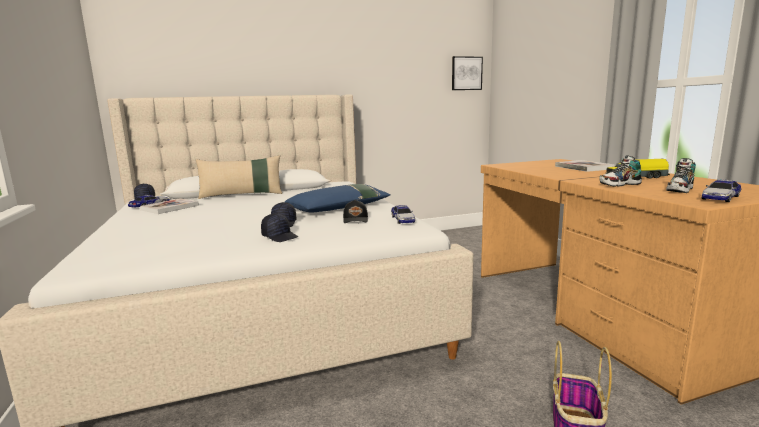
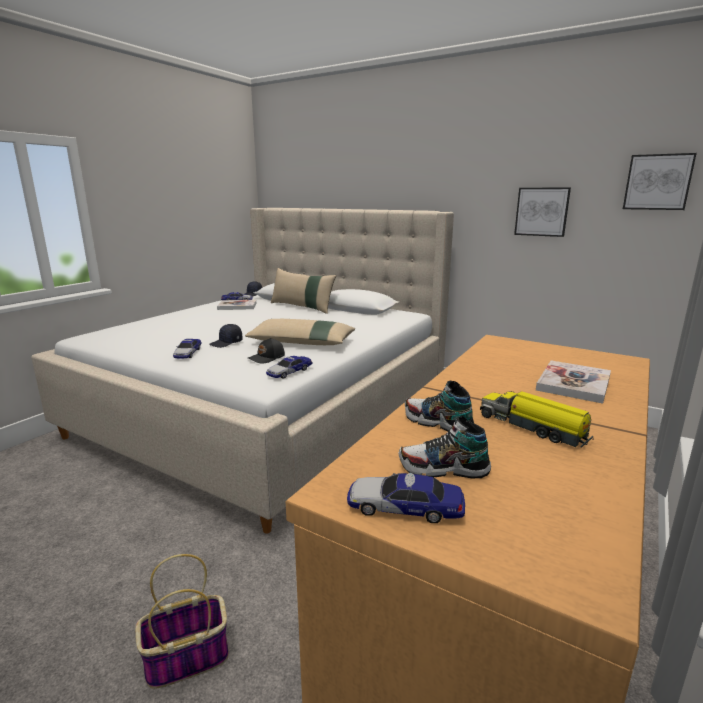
camera: 50 degrees right, 5 degrees up
black cap [261,213,298,242] -> toy car [173,339,202,359]
blue pillow [285,184,391,212] -> beige pillow [245,319,355,345]
none -> picture [514,187,571,237]

